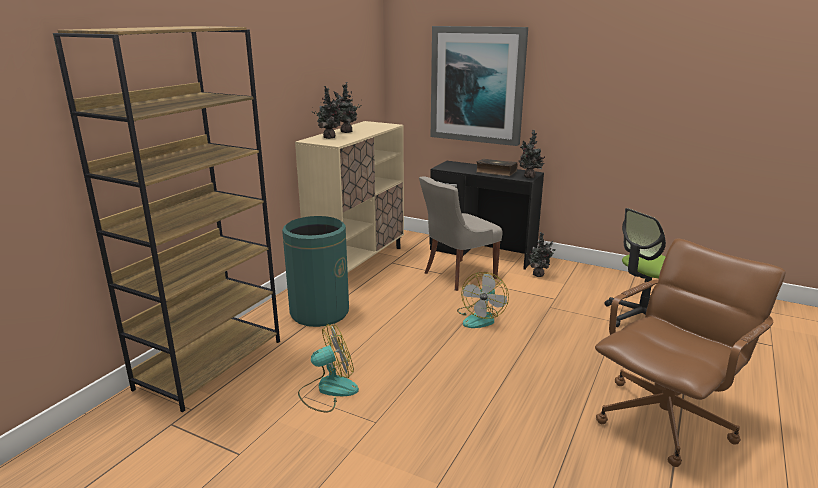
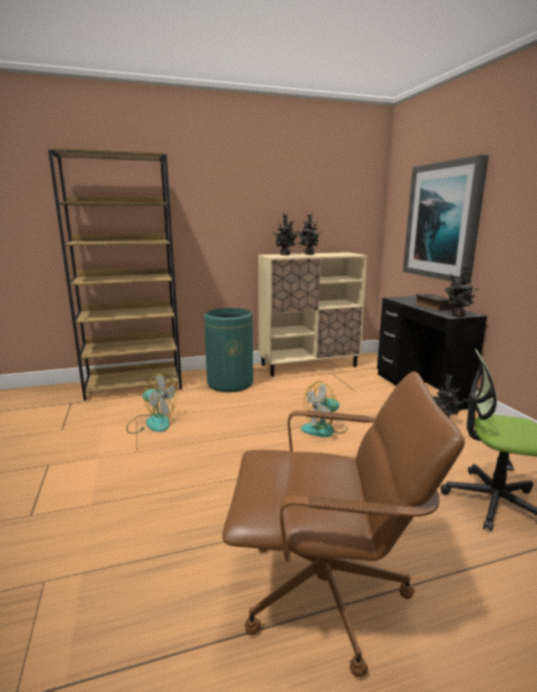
camera: 45 degrees right, 5 degrees down
grey chair [419,176,502,291] -> none

